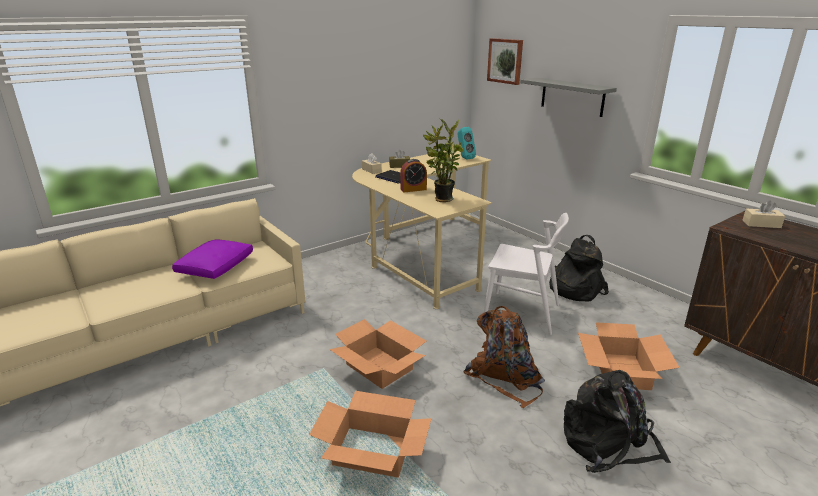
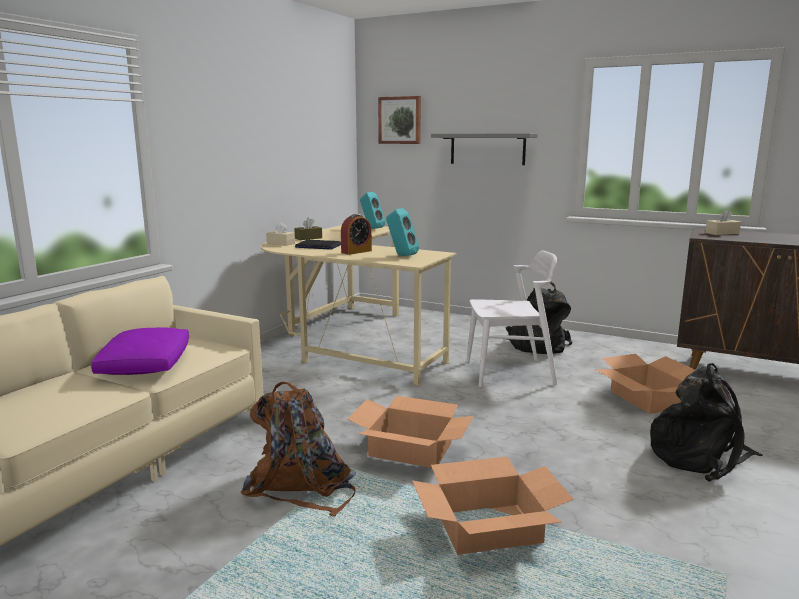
camera: 25 degrees left, 10 degrees down
potted plant [423,119,464,202] -> turquoise speaker [386,208,419,256]
brown backpack [463,306,545,408] -> brown backpack moved to [241,382,356,517]

